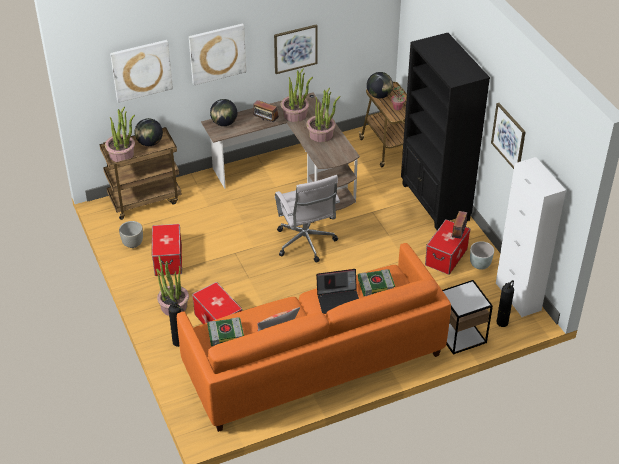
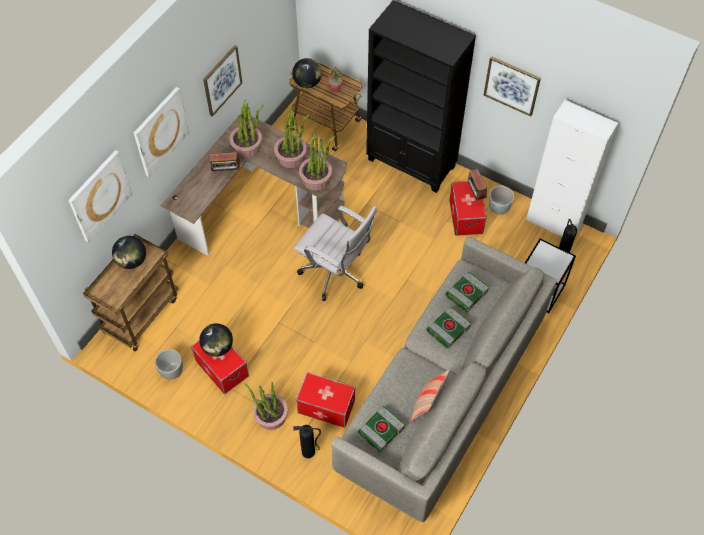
camera: 35 degrees left, 15 degrees up
potted plant [105,107,135,162] -> potted plant moved to [299,132,335,191]
orange sofa [177,243,451,432] -> grey sofa [332,237,557,522]
globe [210,99,237,126] -> globe moved to [199,323,233,357]
laptop [316,269,359,314] -> book [427,307,471,349]

